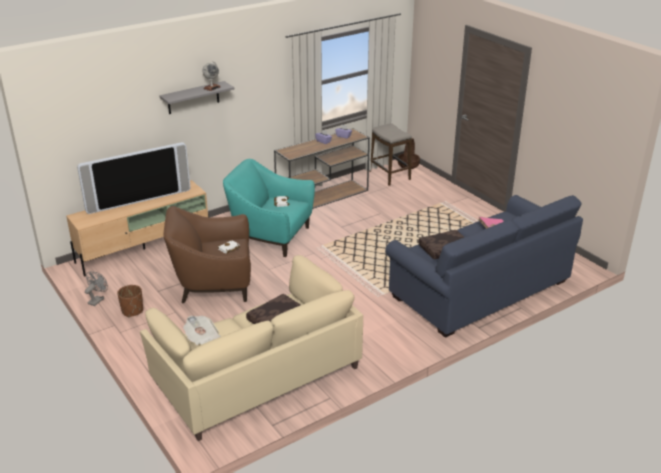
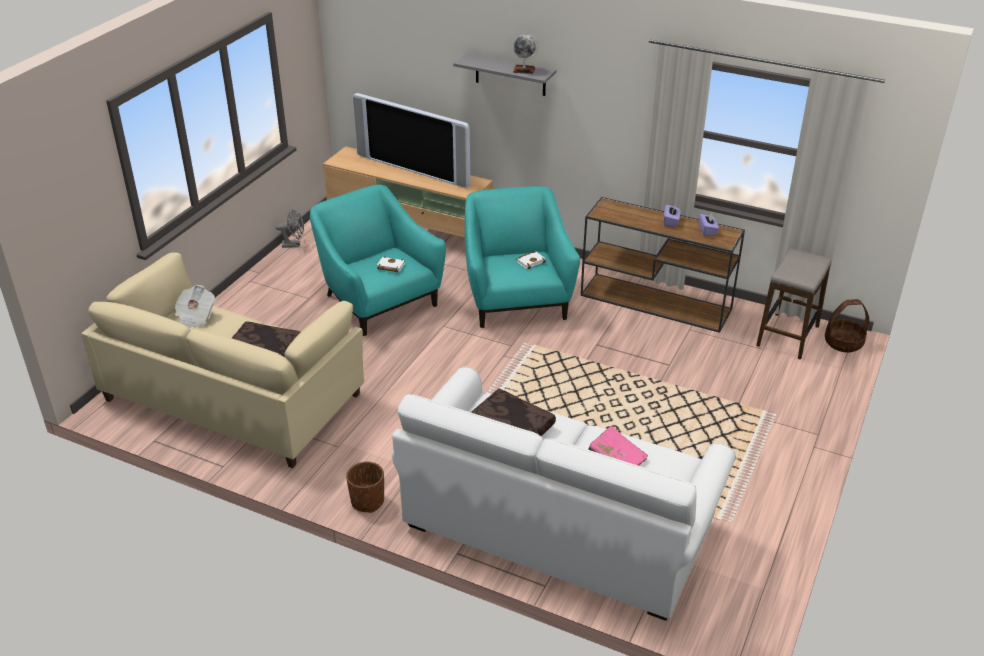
camera: 60 degrees right, 5 degrees up
brown planter [117,285,143,317] -> brown planter moved to [346,462,384,513]
brown armchair [164,206,251,303] -> turquoise armchair [310,185,446,336]
blue sofa [386,195,583,338] -> white sofa [392,367,736,621]

